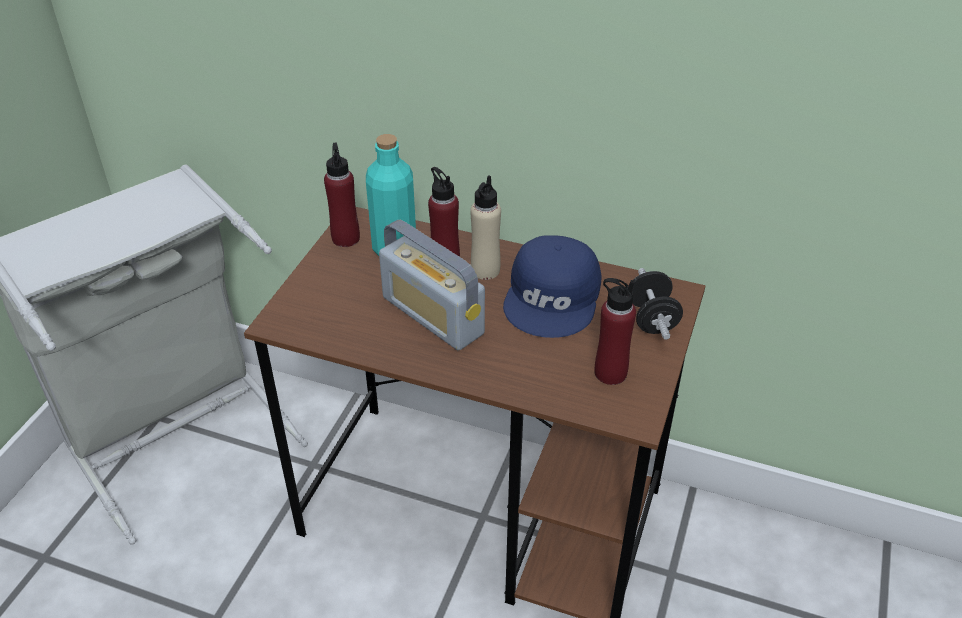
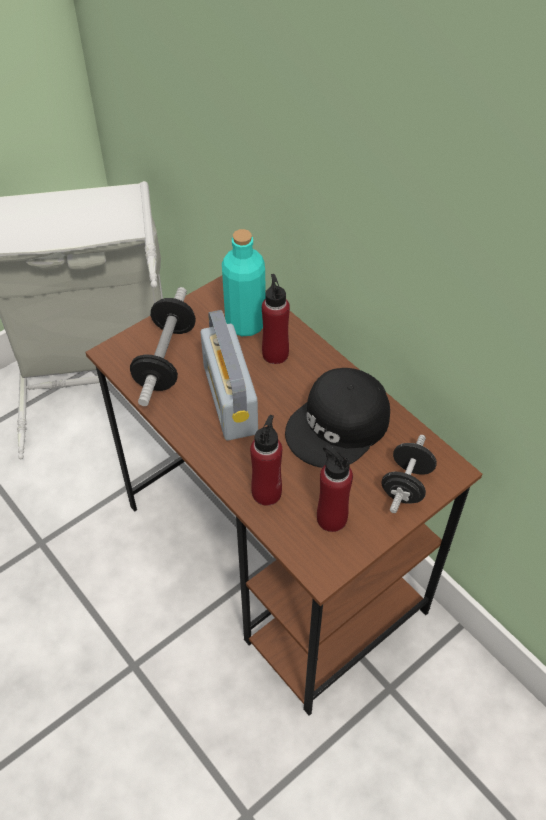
camera: 30 degrees right, 10 degrees up
red bottle [324,143,360,247] -> red bottle moved to [250,415,282,506]
beige bottle [470,175,501,280] -> none
blue cap [503,235,602,338] -> black cap [285,368,390,468]
none -> dumbbell [130,287,196,406]

